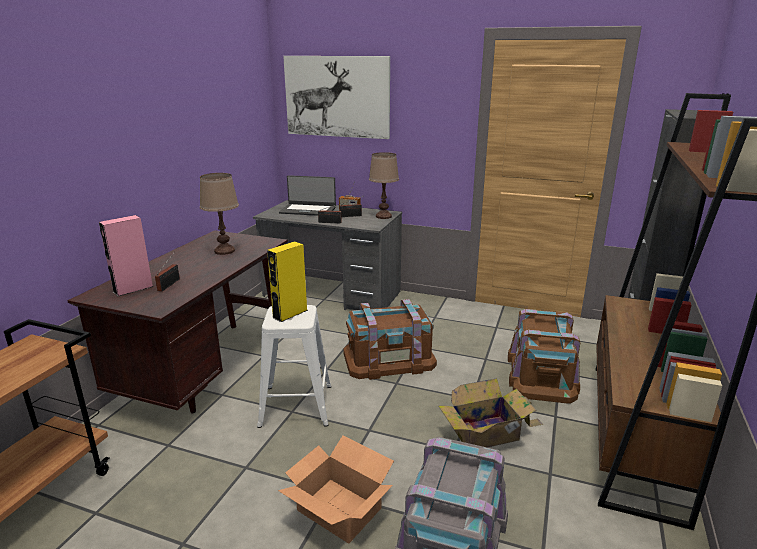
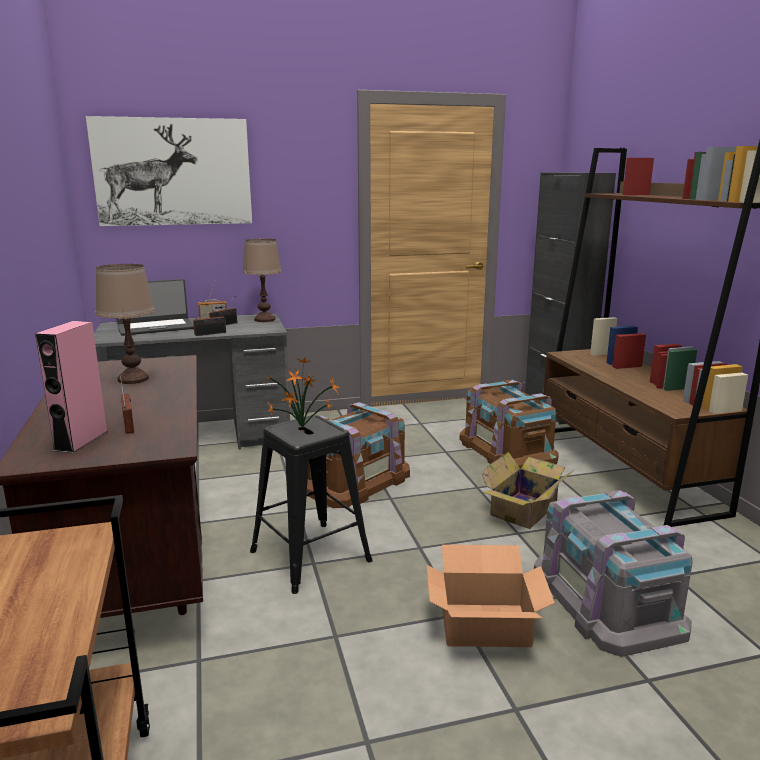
camera: 35 degrees left, 5 degrees down
white stool [257,305,332,428] -> black stool [250,415,373,594]
yellow speaker [267,241,308,322] -> potted plant [267,357,340,427]

